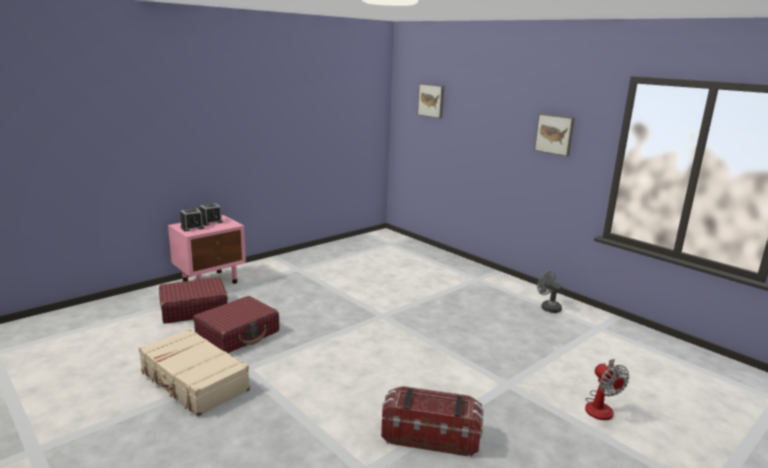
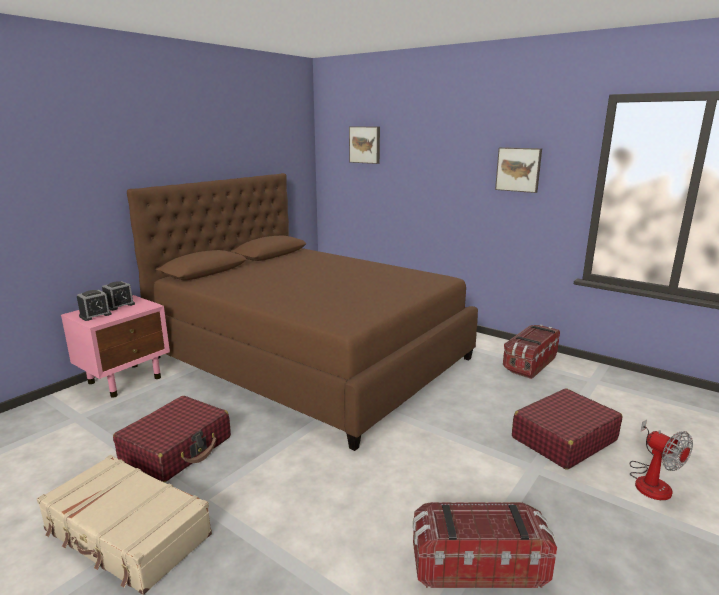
camera: 10 degrees left, 0 degrees up
red suitcase [159,277,228,324] -> red suitcase moved to [512,388,623,470]
grey fan [537,271,563,313] -> storage box [503,325,560,379]
none -> brown bed [127,173,478,451]

